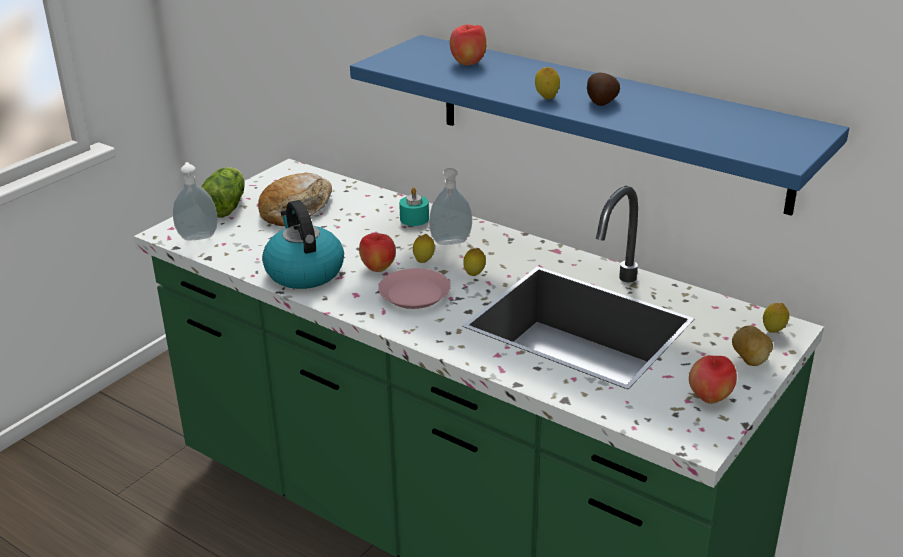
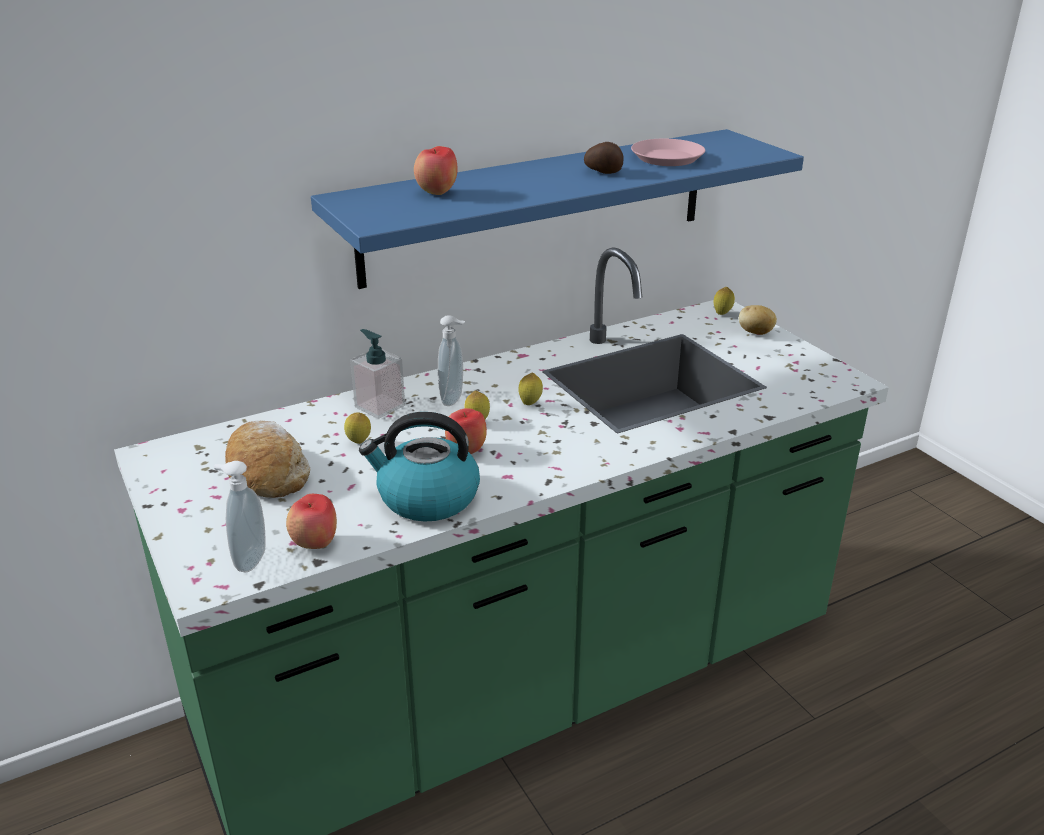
camera: 65 degrees left, 0 degrees up
lettuce [201,167,245,218] -> none
pink plate [378,268,451,309] -> pink plate moved to [631,139,705,166]
turquoise candle [399,187,429,226] -> soap dispenser [350,329,405,419]
lemon [535,67,560,99] -> lemon moved to [344,412,371,444]
apple [689,355,737,404] -> apple moved to [286,494,337,549]

